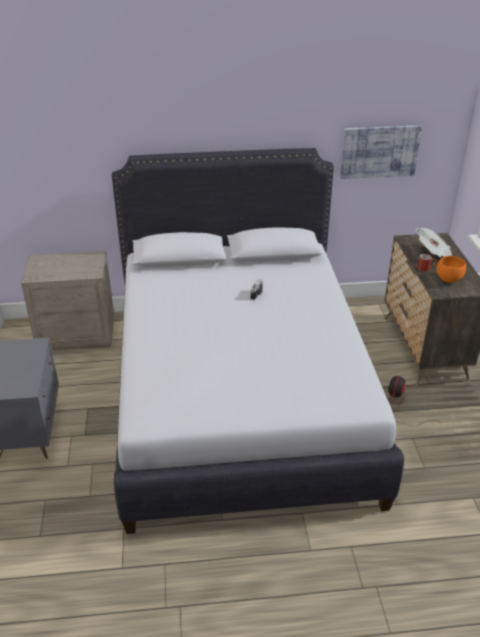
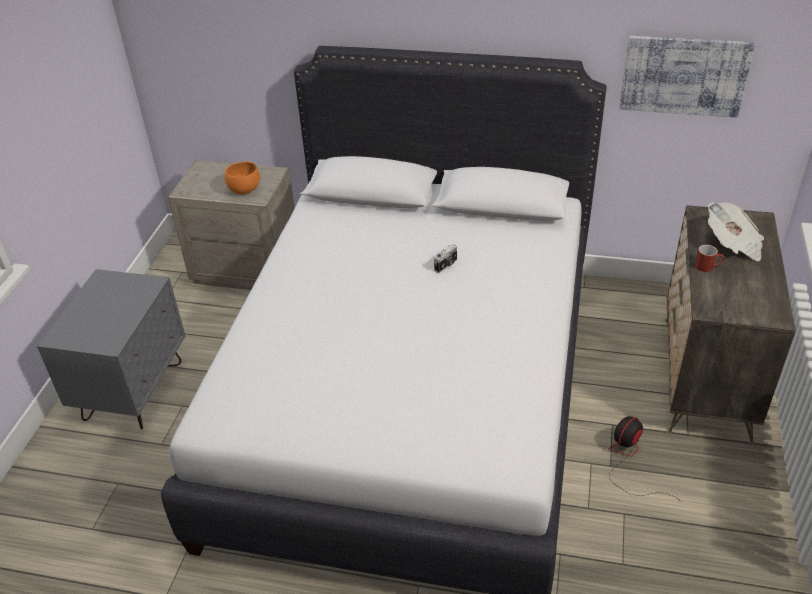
camera: 20 degrees right, 5 degrees up
orange bowl [436,256,466,283] -> orange bowl moved to [224,162,260,195]

